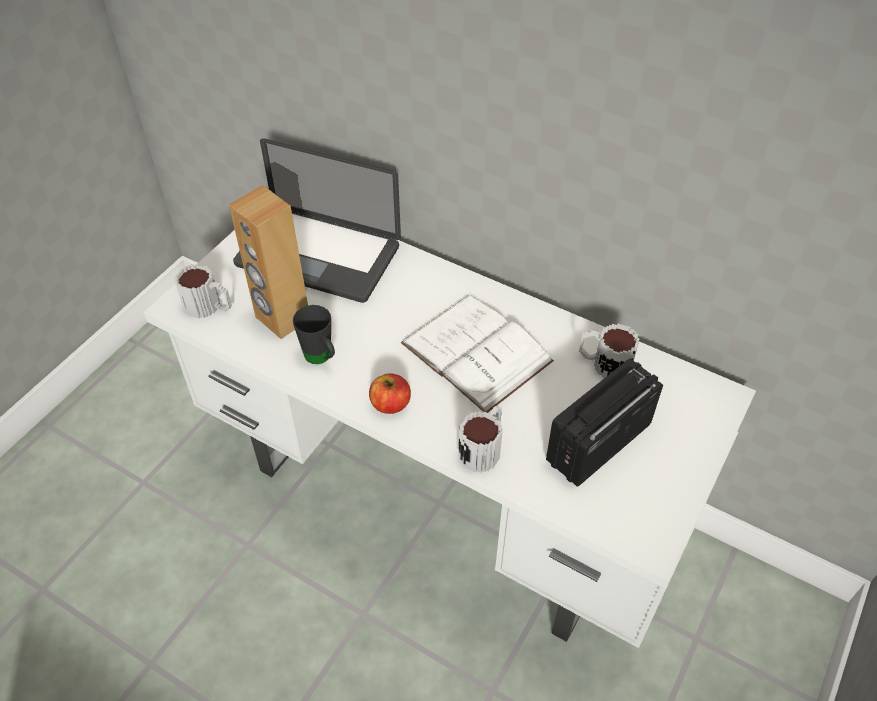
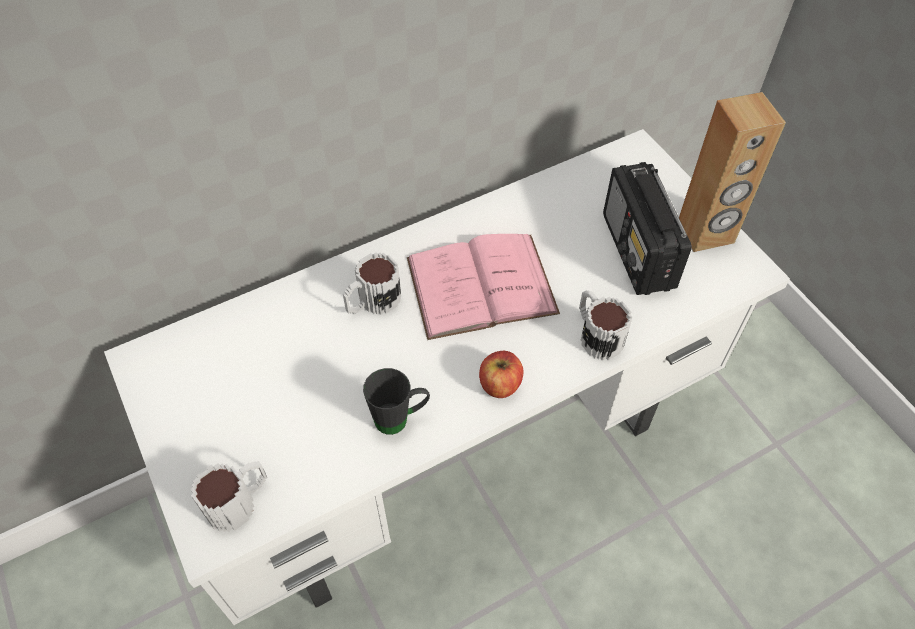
camera: 60 degrees left, 5 degrees up
brown speaker [229,185,308,339] -> brown speaker moved to [679,92,786,252]
laptop [233,138,401,303] -> none
white book [401,295,554,413] -> pink book [407,234,560,340]
mug [579,323,640,378] -> mug moved to [343,252,401,315]

